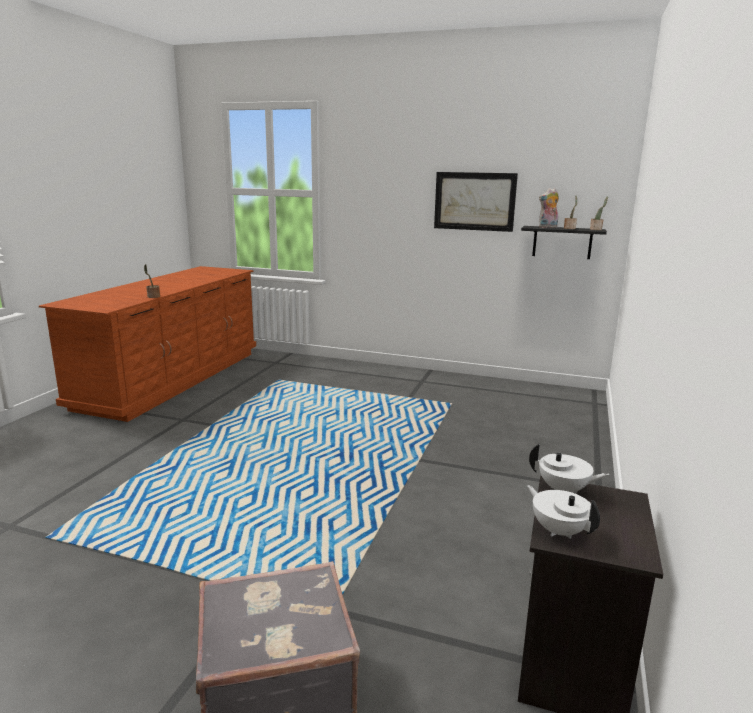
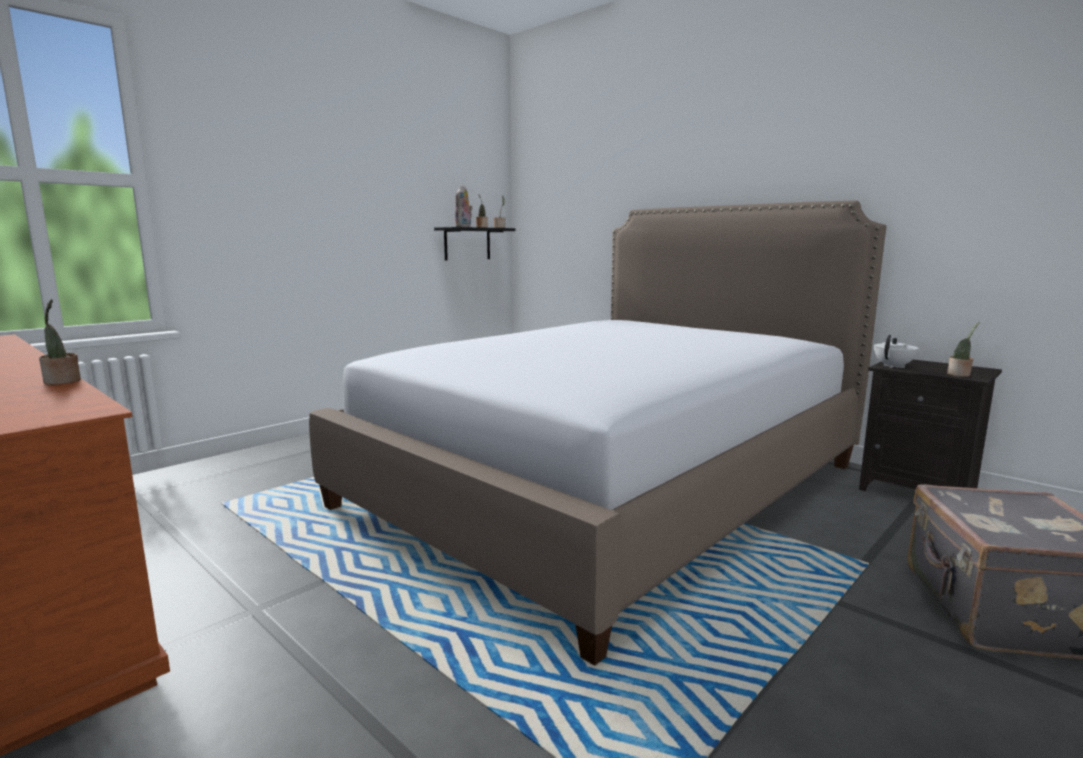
camera: 65 degrees left, 5 degrees down
picture [434,172,518,232] -> none
white teapot [527,485,600,539] -> potted plant [947,322,979,377]
none -> bed [309,200,886,666]

